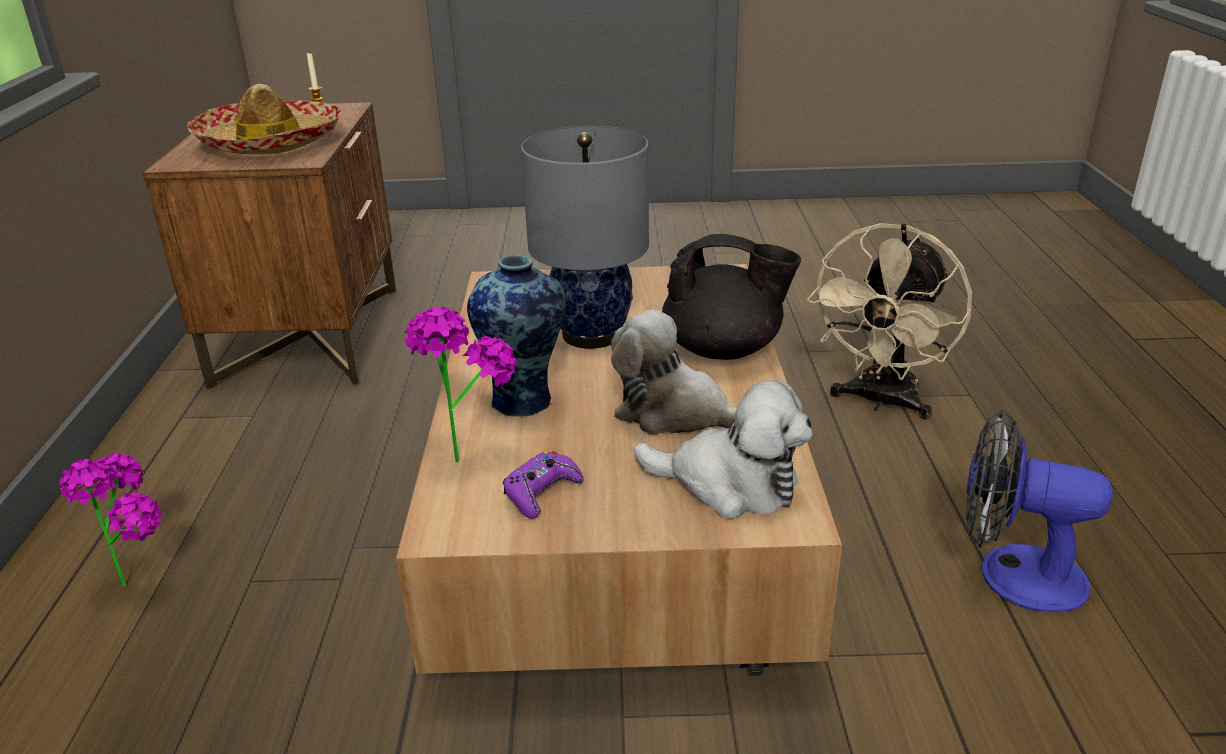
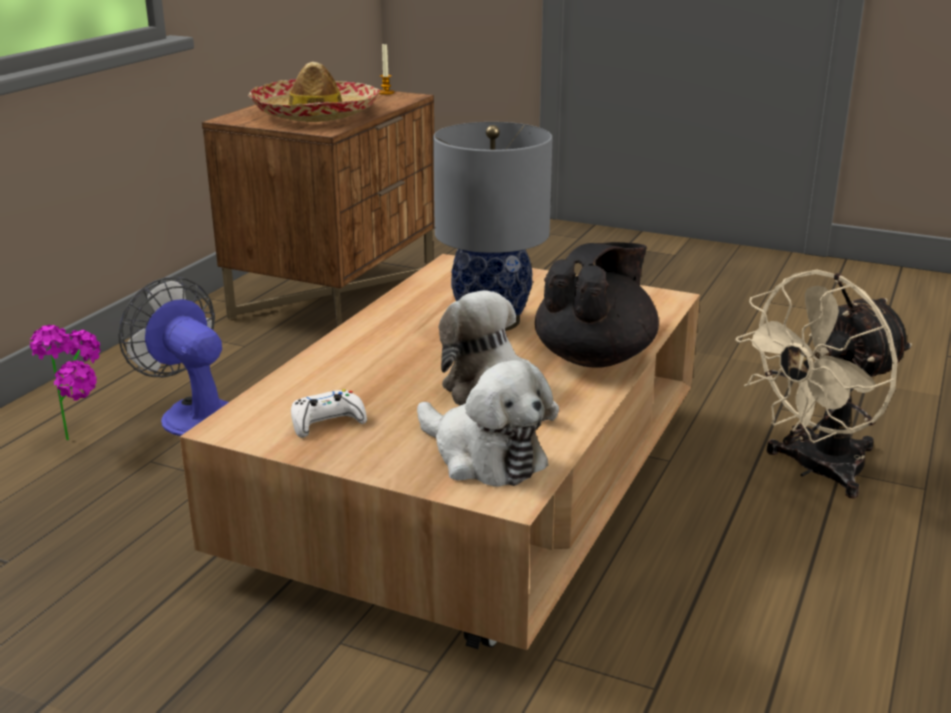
camera: 25 degrees right, 5 degrees down
potted plant [405,307,517,463] -> none
vase [467,255,566,416] -> none
purple game controller [503,451,583,519] -> white game controller [291,389,367,438]
black teapot [662,234,801,360] -> black teapot turned 90 degrees counterclockwise [535,242,659,368]
fan [966,409,1113,612] -> fan moved to [118,277,229,436]

